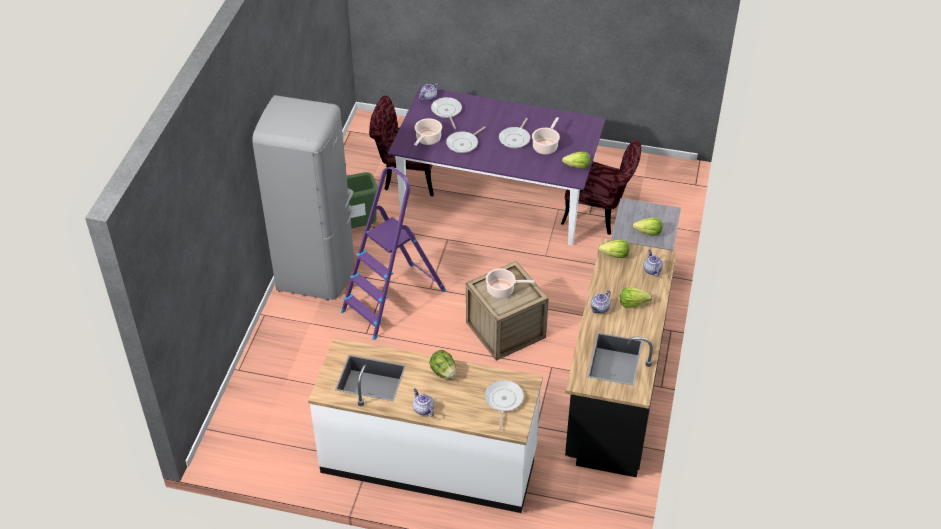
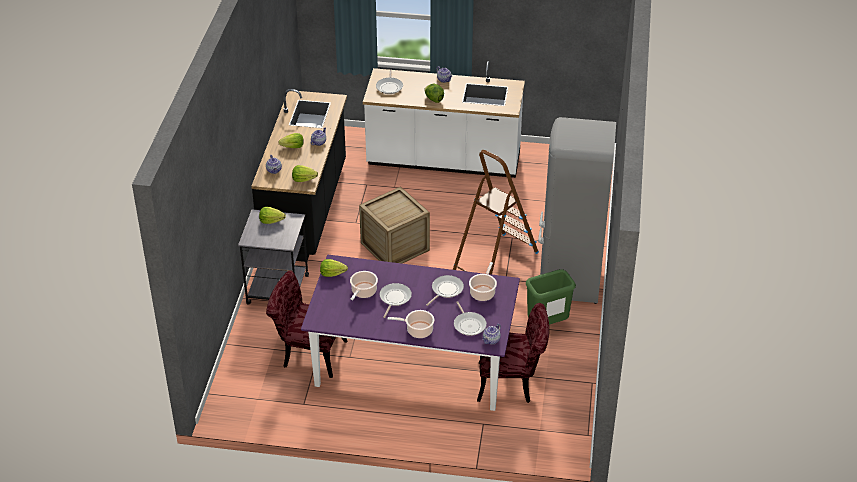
camera: 175 degrees right, 5 degrees down
purple step ladder [341,167,446,340] -> brown step ladder [453,150,539,274]
cooking pot [486,269,534,298] -> cooking pot moved to [388,310,434,338]

